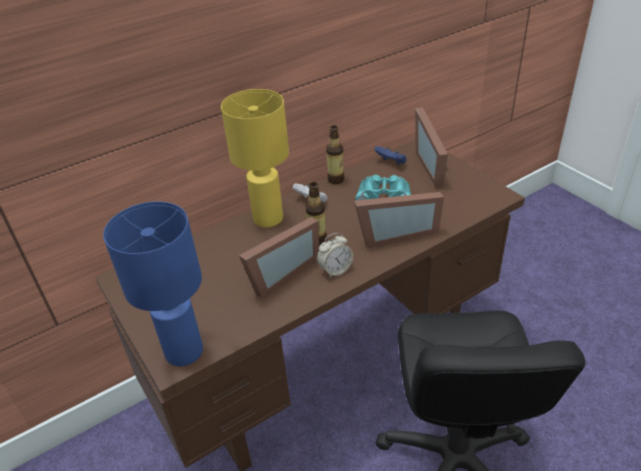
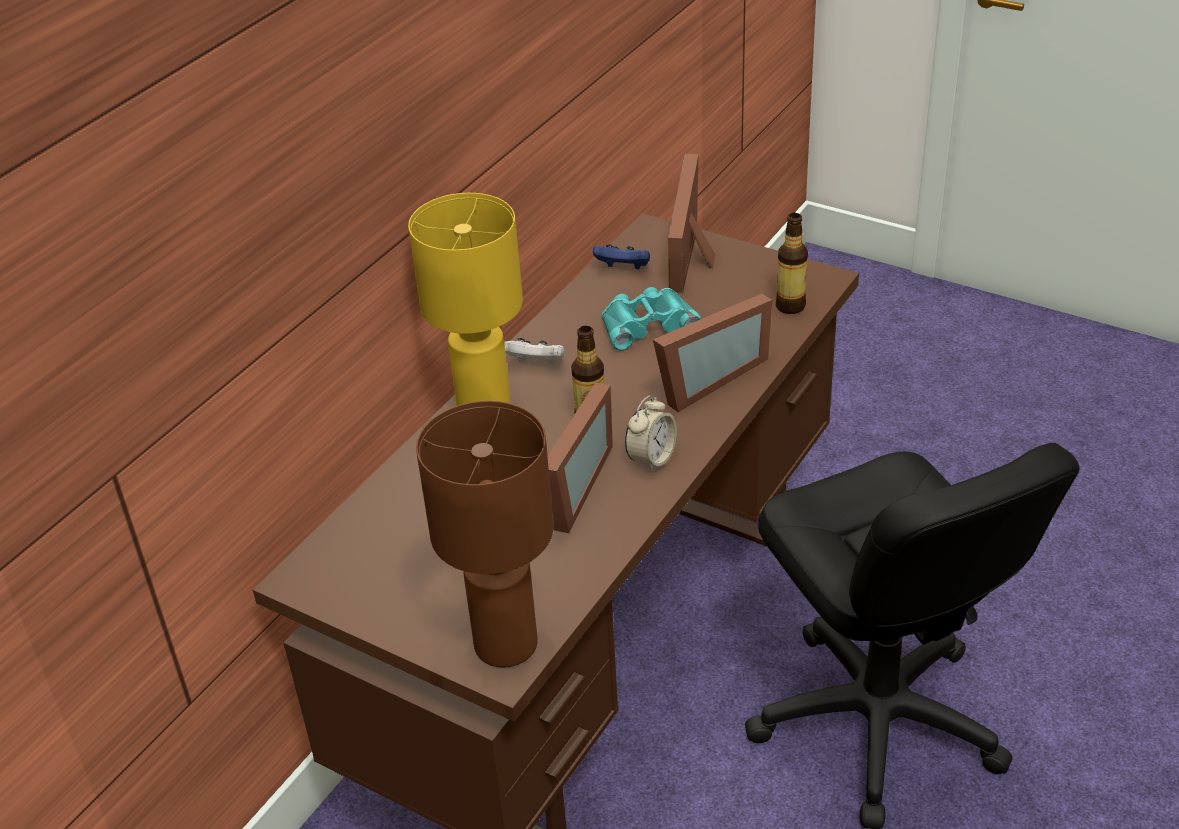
camera: 25 degrees left, 0 degrees up
blue table lamp [103,201,203,366] -> brown table lamp [416,401,553,668]
bottle [326,125,344,184] -> bottle moved to [776,213,808,314]
picture frame [415,107,448,188] -> picture frame turned 45 degrees clockwise [668,154,716,293]

